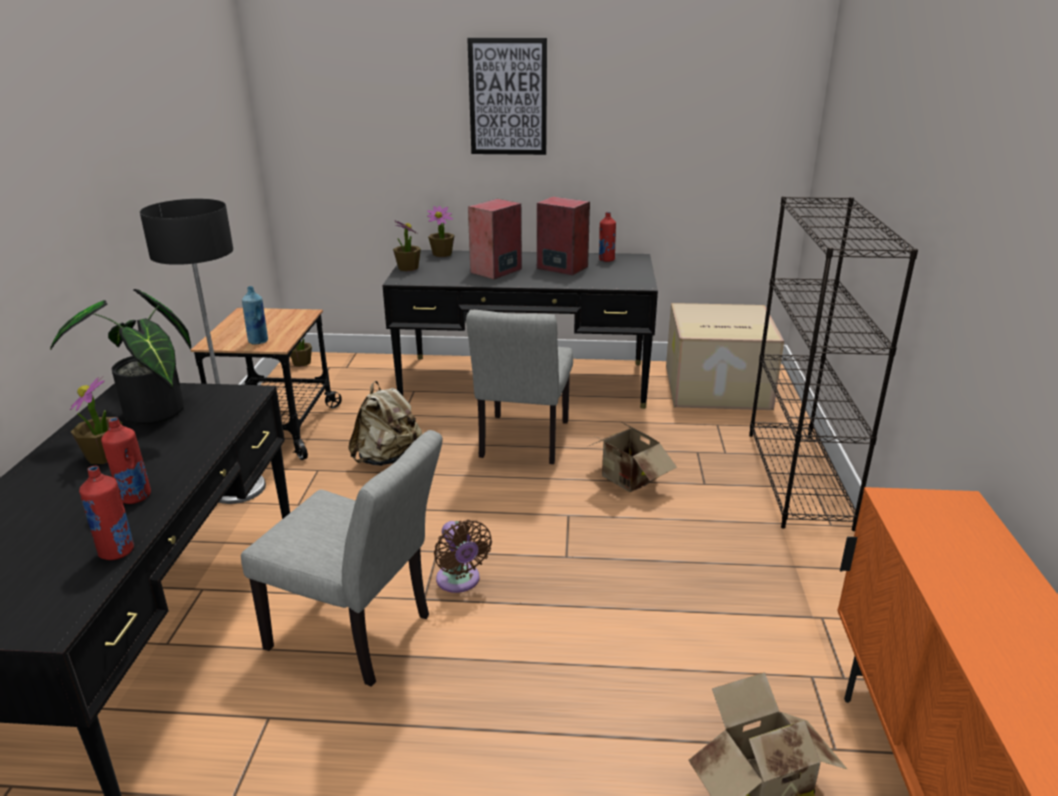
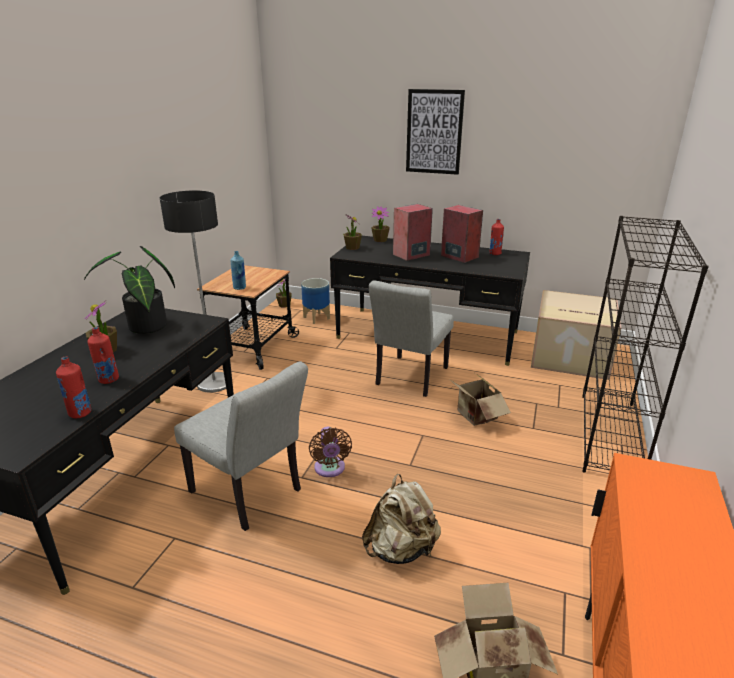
camera: 15 degrees right, 0 degrees up
beige backpack [348,381,422,466] -> beige backpack moved to [362,474,441,564]
none -> planter [301,278,330,324]

